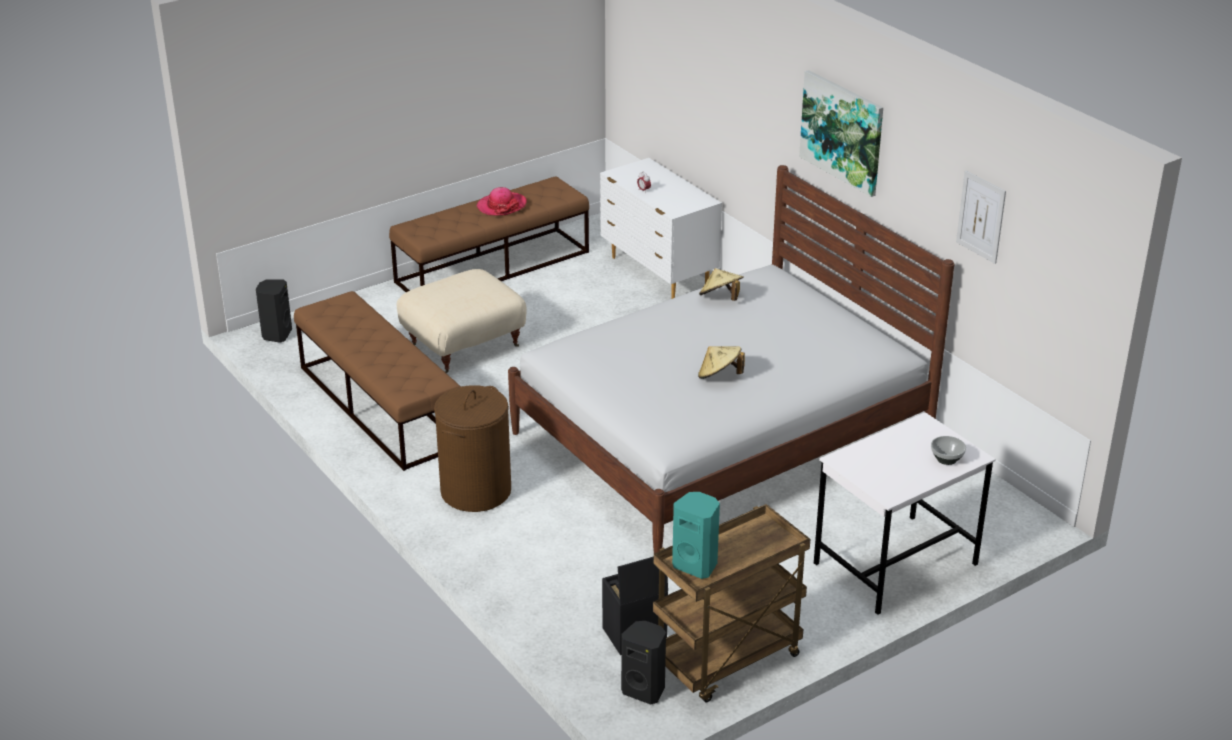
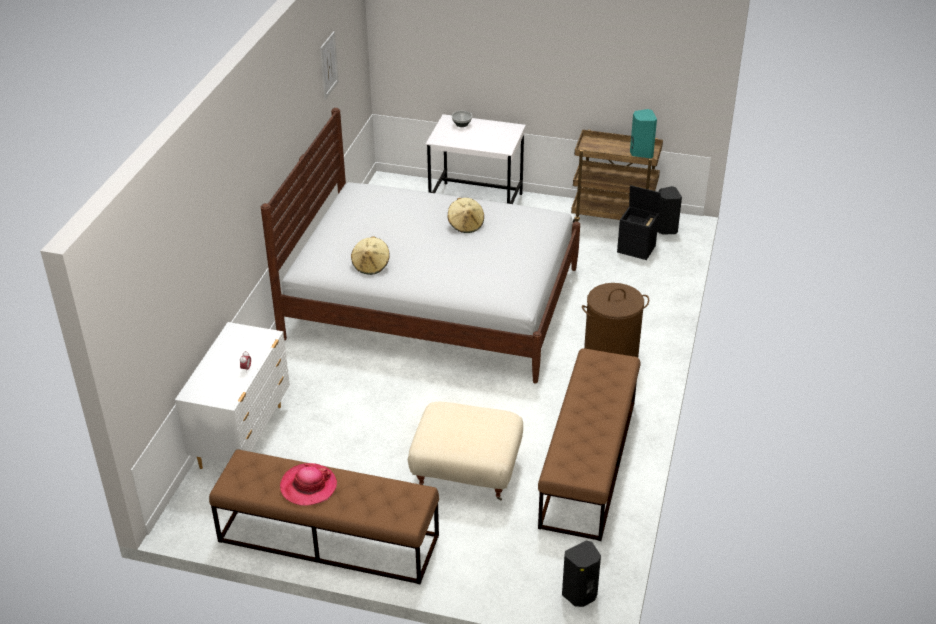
camera: 130 degrees left, 5 degrees up
picture [799,70,883,197] -> none

